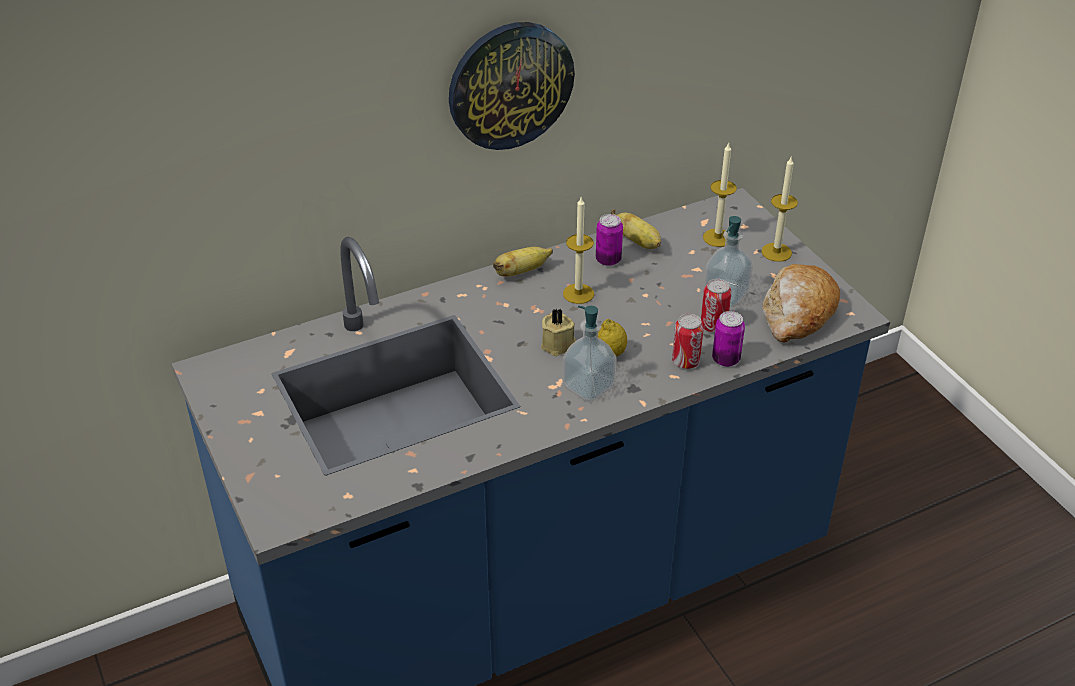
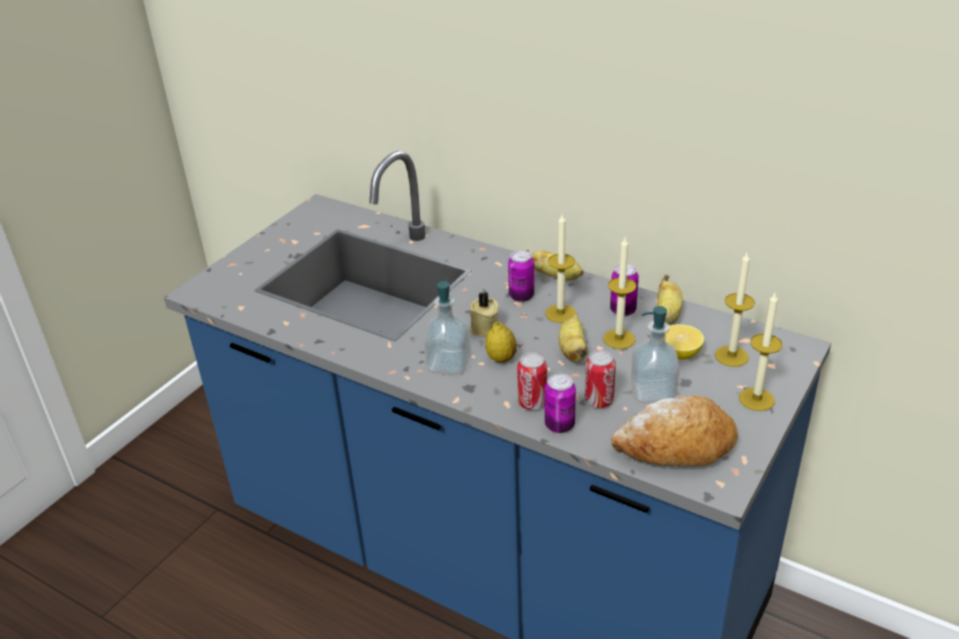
camera: 60 degrees right, 5 degrees down
wall clock [449,22,575,150] -> none
none -> can [508,250,534,302]
none -> banana [559,314,588,362]
none -> candle [603,238,637,349]
none -> lemon [665,324,704,360]

